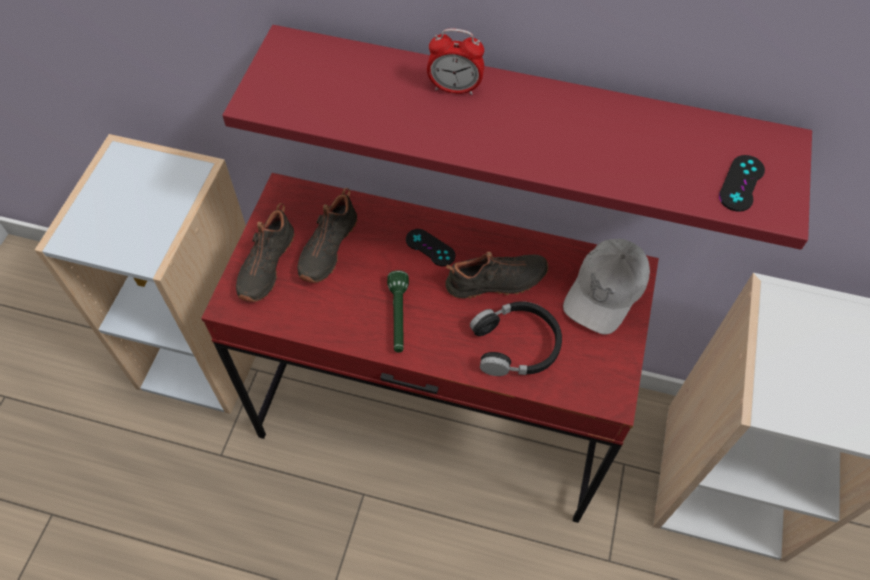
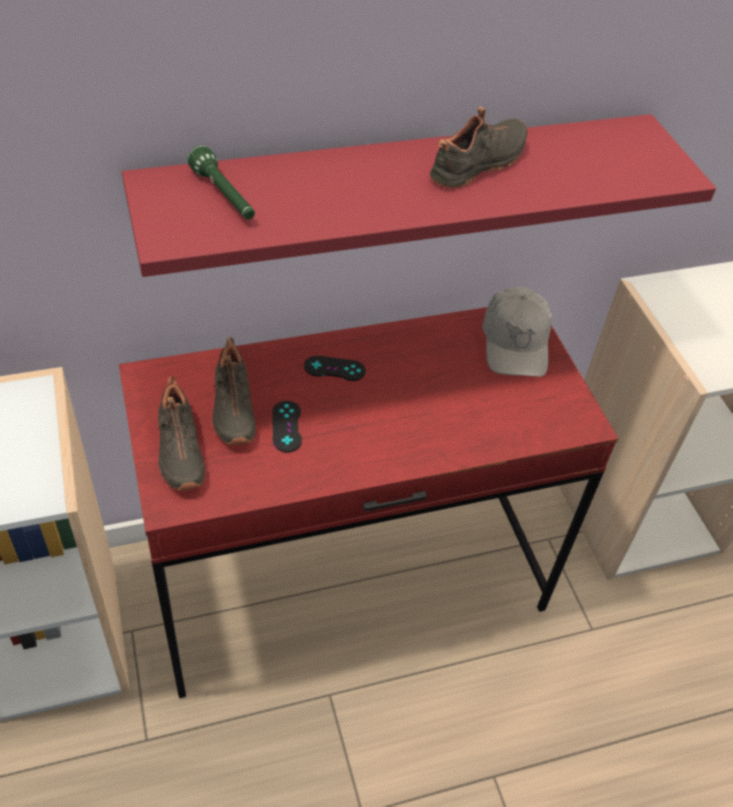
camera: 35 degrees left, 10 degrees down
green flashlight [387,270,409,353] -> green flashlight moved to [187,145,255,219]
alarm clock [427,28,484,95] -> none
black shoe [445,252,548,299] -> black shoe moved to [430,106,527,188]
black headphones [470,301,562,376] -> none
black game controller [719,155,765,212] -> black game controller moved to [272,401,302,452]

